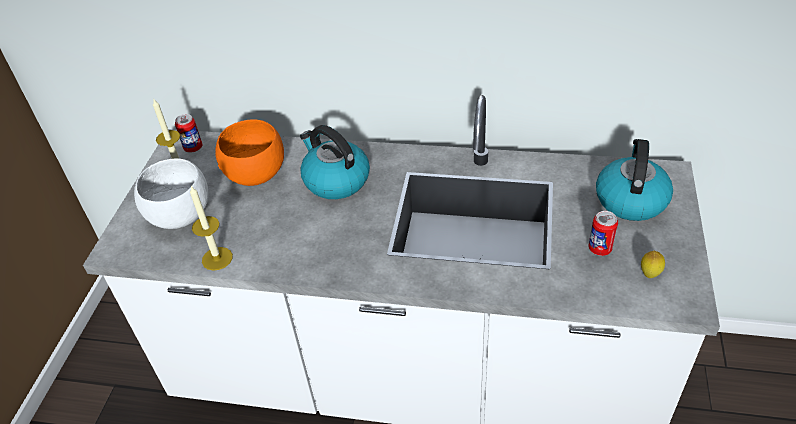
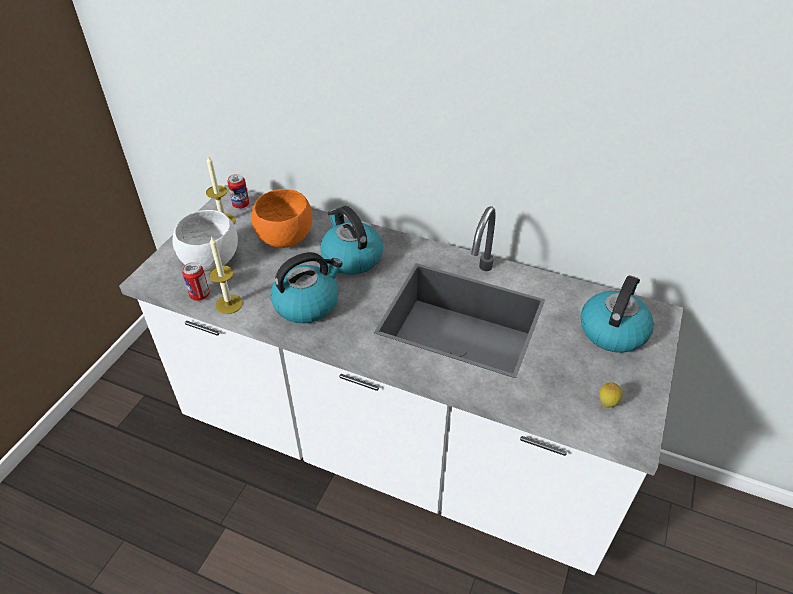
camera: 10 degrees right, 0 degrees up
can [588,211,618,256] -> can moved to [182,262,210,301]
none -> kettle [270,252,343,323]

